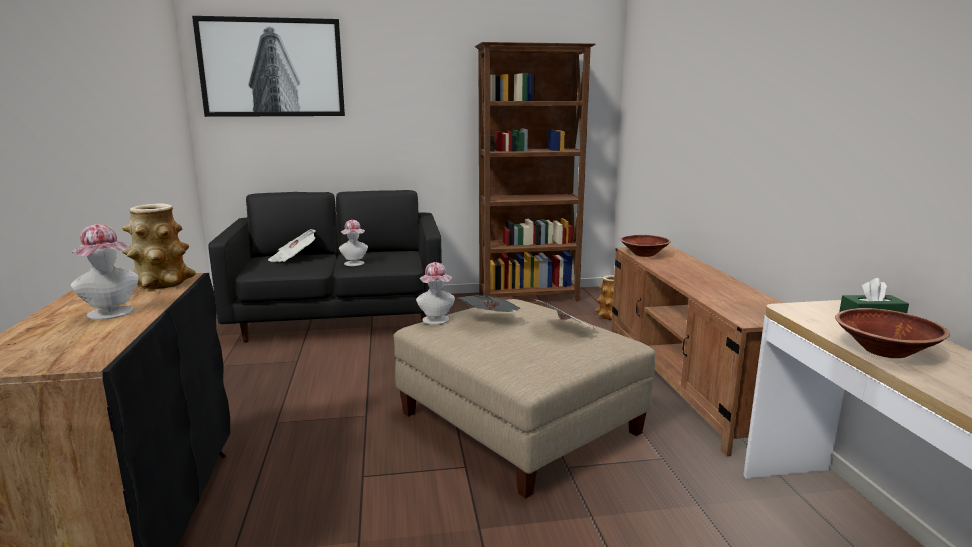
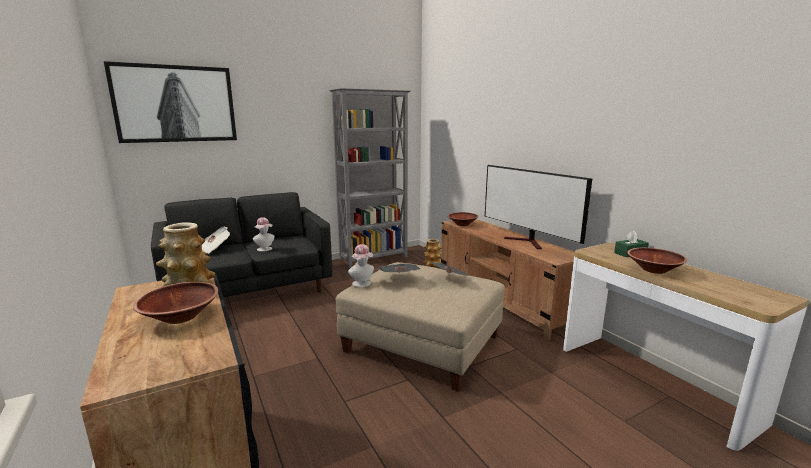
camera: 20 degrees left, 0 degrees up
hat [71,224,139,320] -> brown bowl [133,282,218,324]
brown bookcase [475,42,595,301] -> grey bookcase [329,88,410,268]
none -> television [485,165,592,249]

